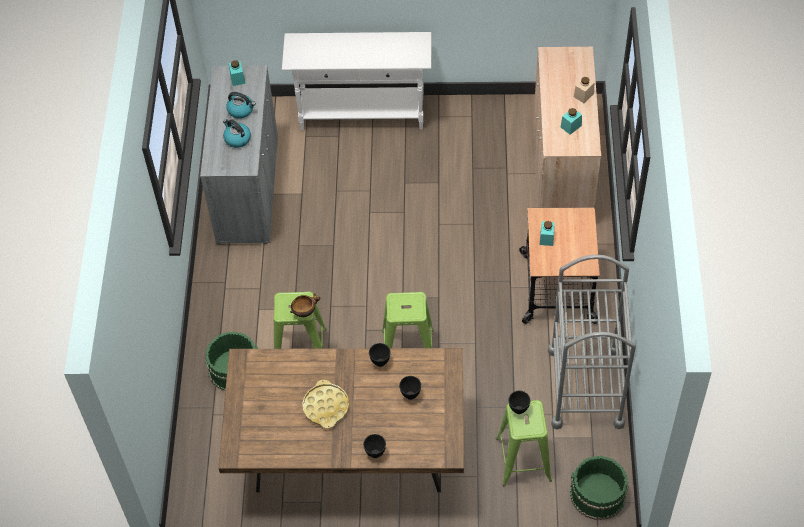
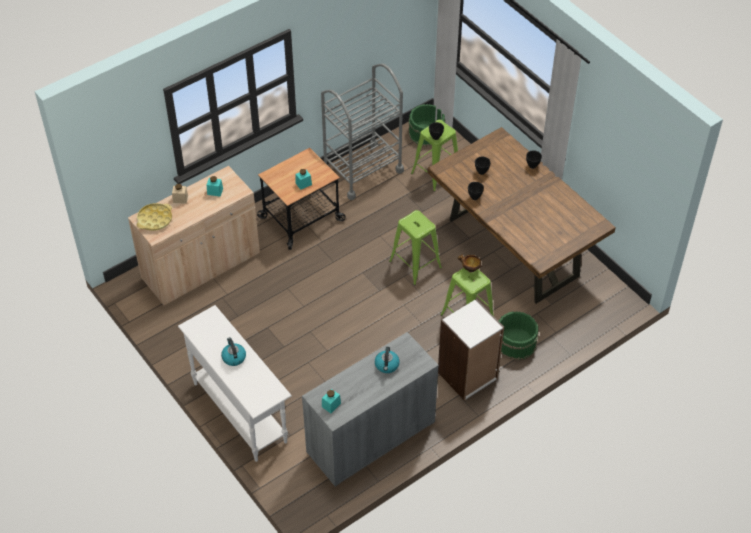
camera: 130 degrees left, 5 degrees down
kettle [226,92,256,119] -> kettle moved to [221,337,246,366]
yellow tray [302,380,349,429] -> yellow tray moved to [137,203,172,231]
none -> white bookcase [438,299,504,400]

